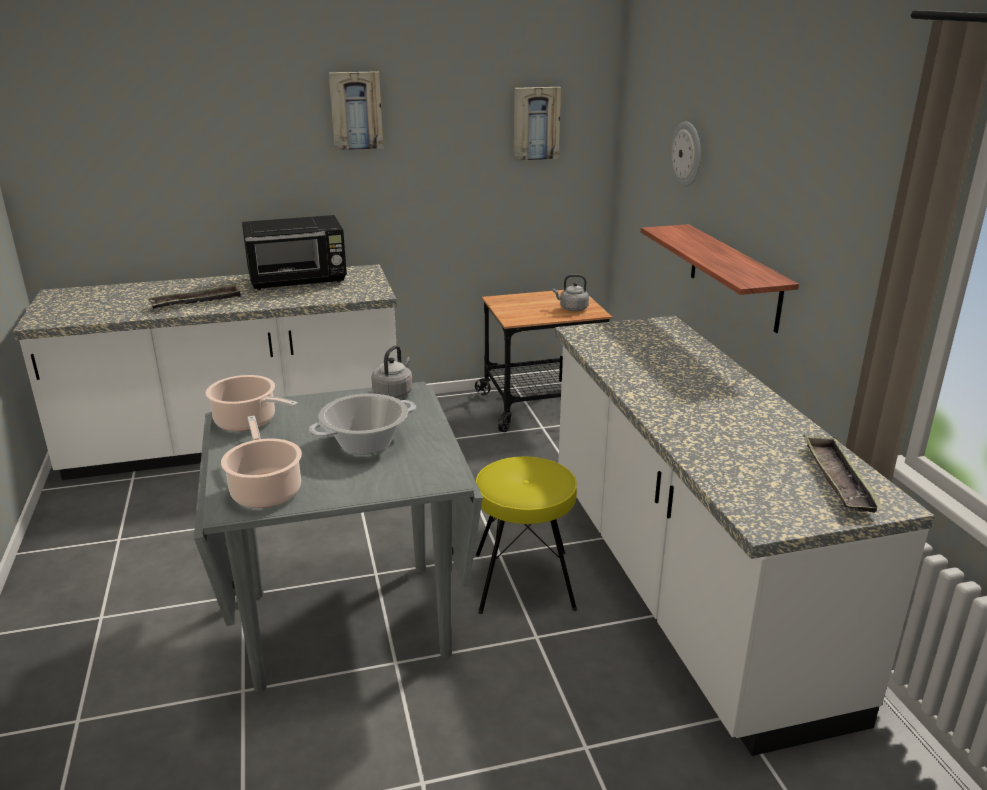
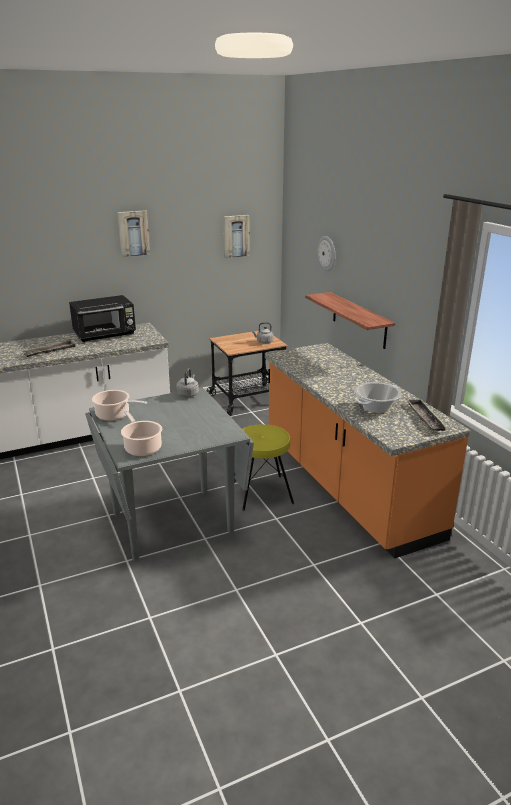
camera: 10 degrees left, 0 degrees up
cooking pot [309,393,416,455] -> cooking pot moved to [354,382,402,413]
white counter [555,316,935,756] -> orange counter [265,343,470,559]

